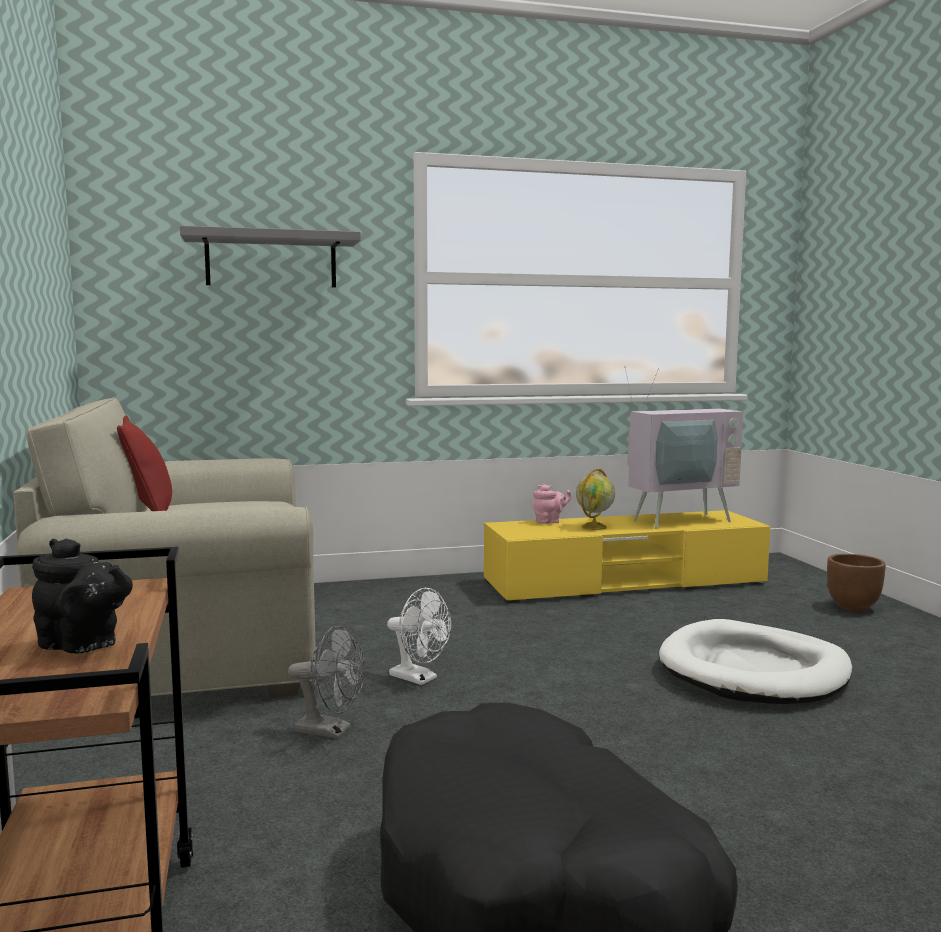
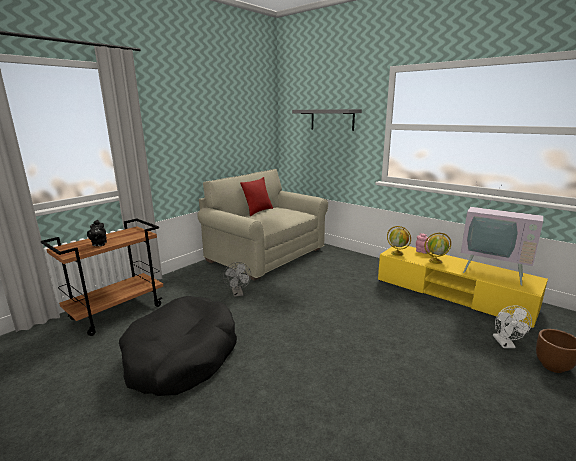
camera: 55 degrees right, 10 degrees up
white fan [387,588,451,685] -> white fan moved to [493,305,532,348]
white dog bed [659,619,852,704] -> none
none -> globe [387,226,411,256]

